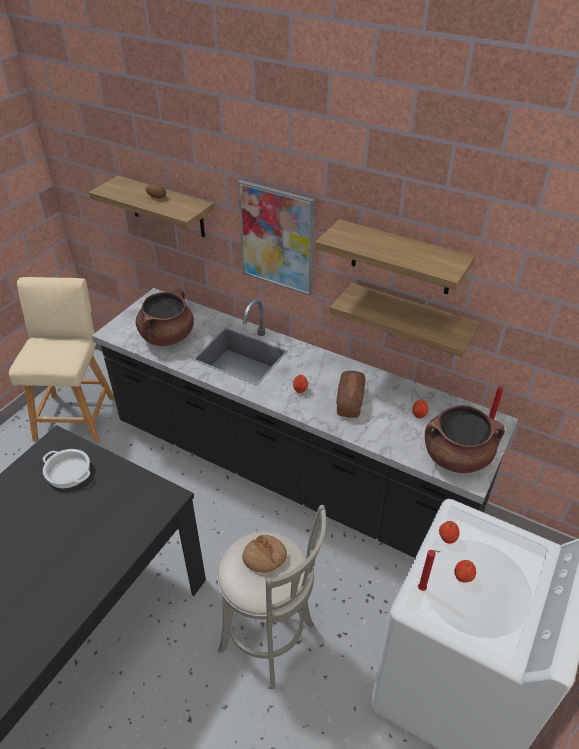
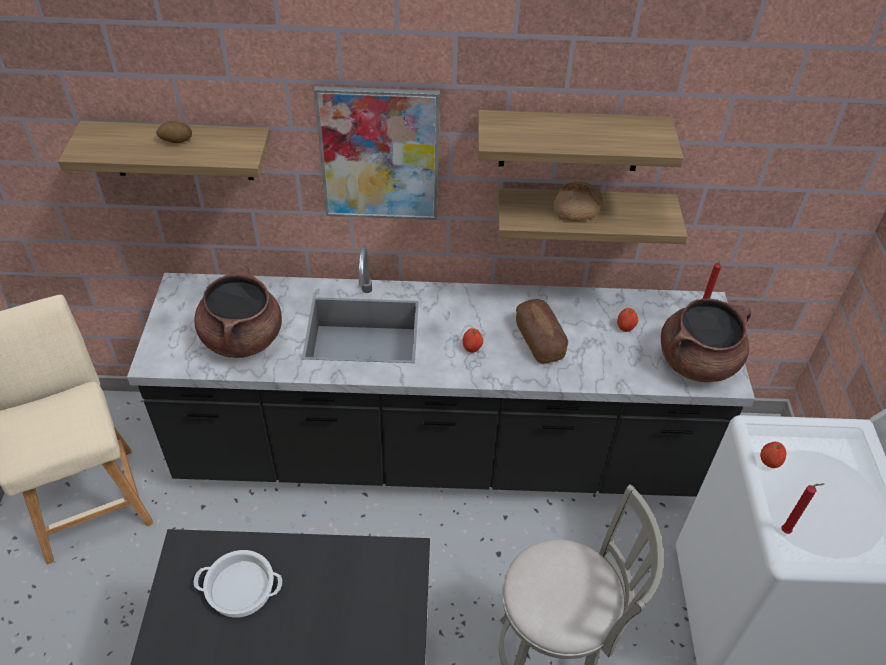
camera: 30 degrees left, 5 degrees up
bread [242,535,287,573] -> bread moved to [554,181,603,221]
apple [454,560,476,583] -> none

